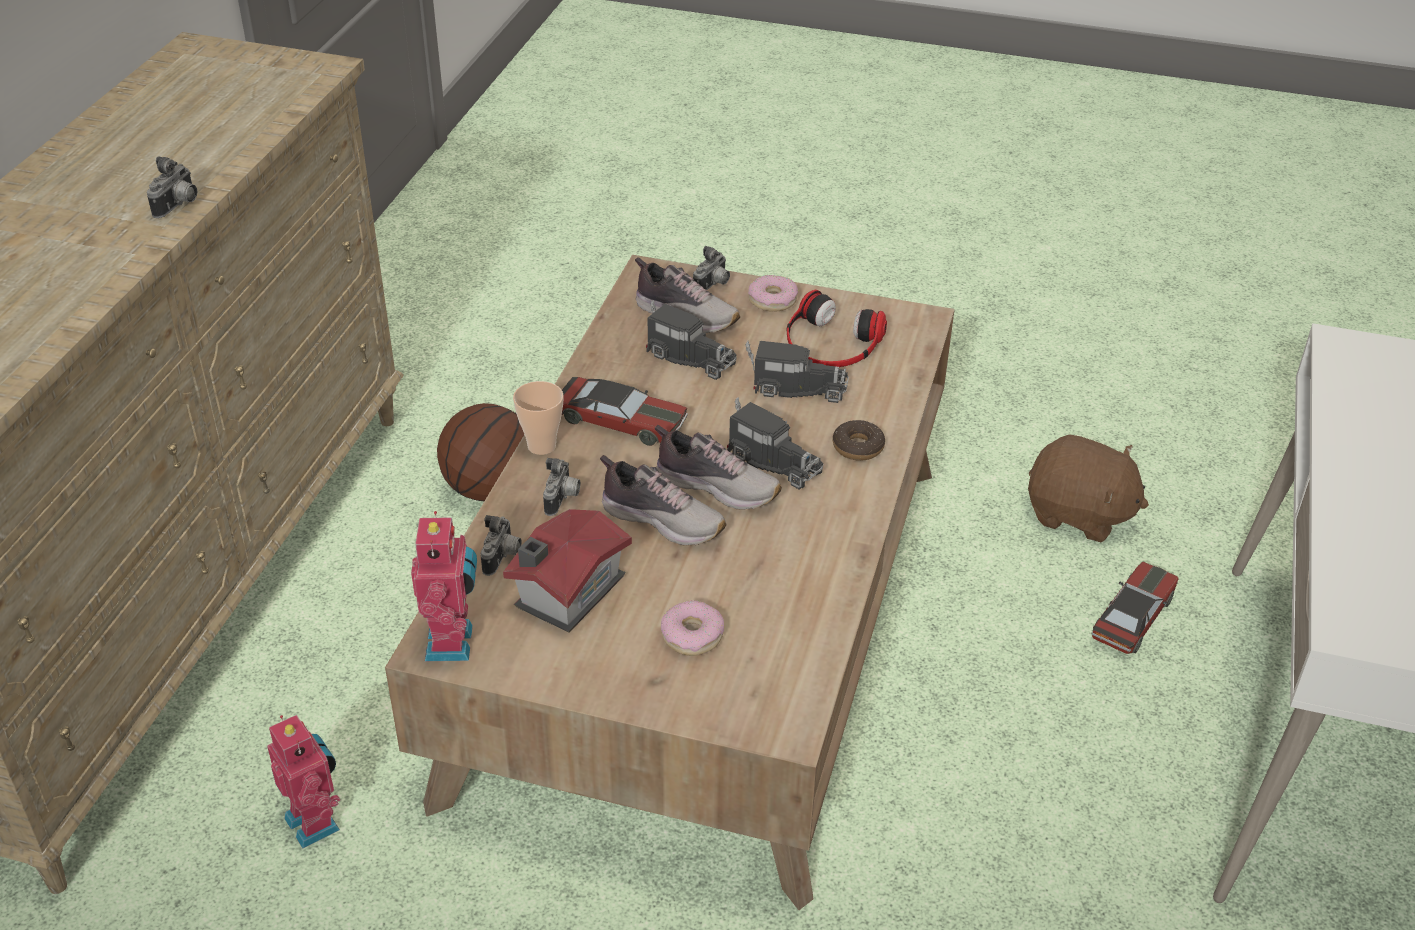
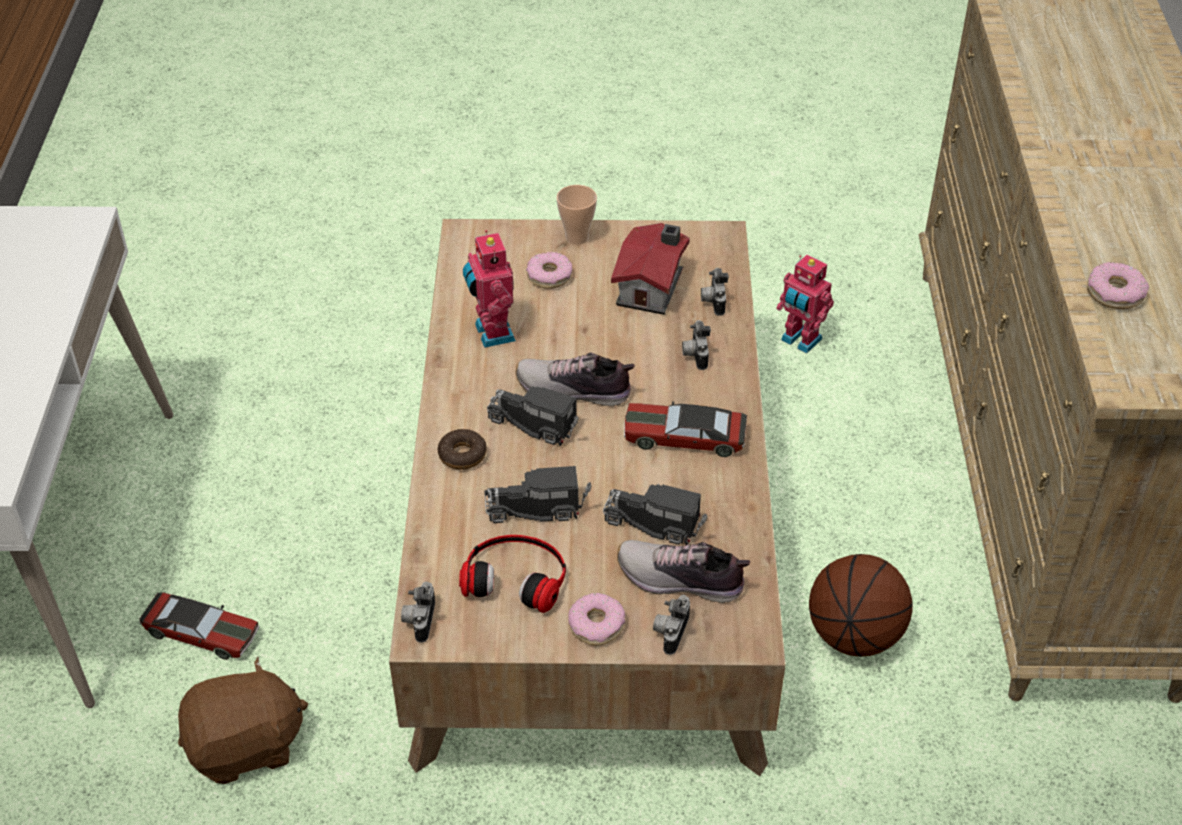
camera: 165 degrees right, 5 degrees up
camera [147,156,197,218] -> camera moved to [401,582,435,643]
toy robot [411,511,477,661] -> toy robot moved to [463,230,516,348]
cup [513,381,564,455] -> cup moved to [557,185,597,245]
shoe [600,455,727,546] -> none
brown plush toy [1028,434,1149,542] -> brown plush toy turned 150 degrees clockwise [178,657,308,784]
toy car [1092,562,1179,654] -> toy car turned 90 degrees counterclockwise [139,592,259,660]
none -> donut [1087,262,1149,309]

